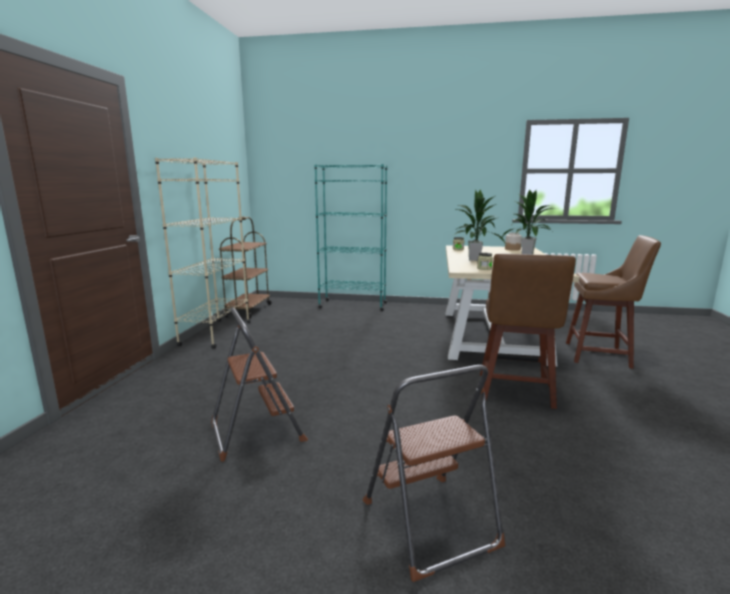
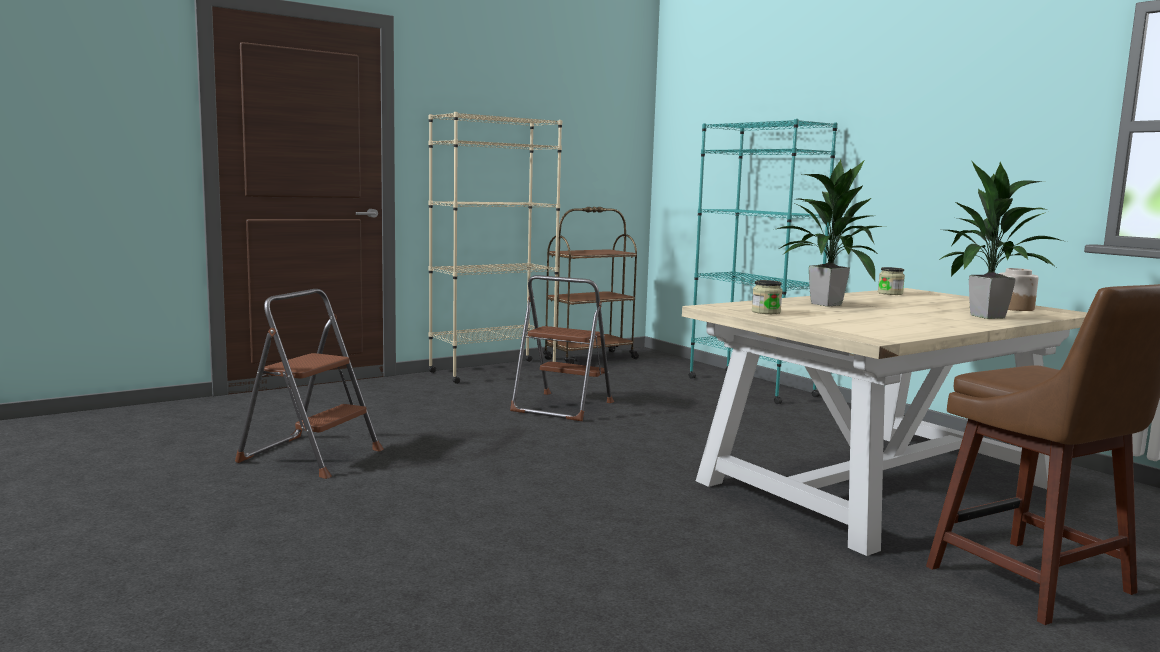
camera: 45 degrees right, 5 degrees down
brown step ladder [362,365,505,582] -> brown step ladder moved to [510,275,614,421]
brown chair [480,253,576,409] -> none

